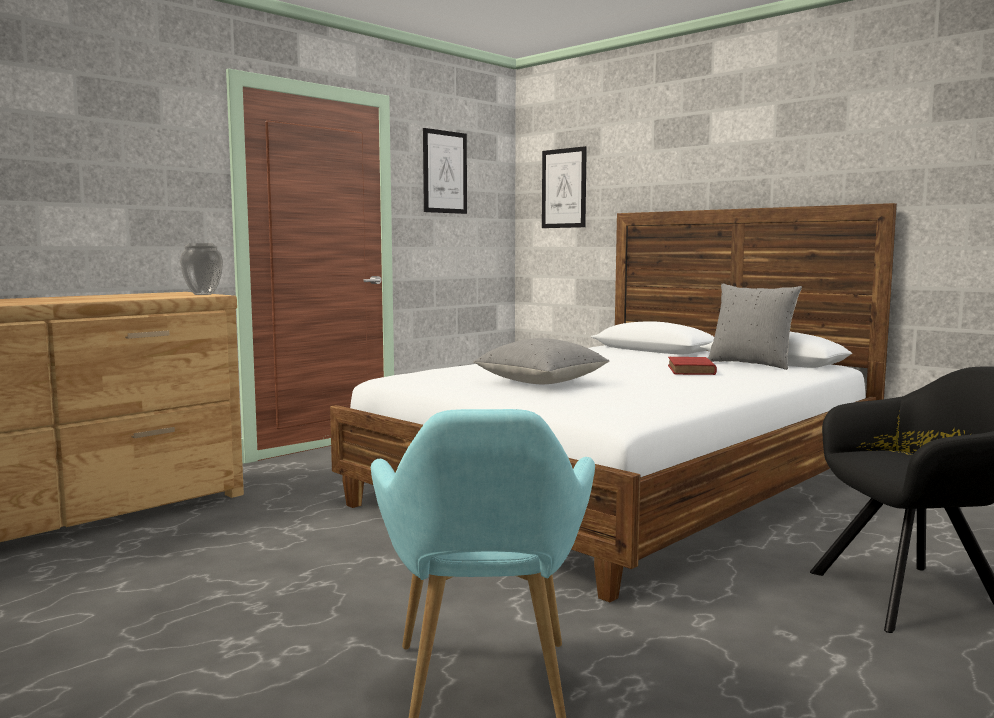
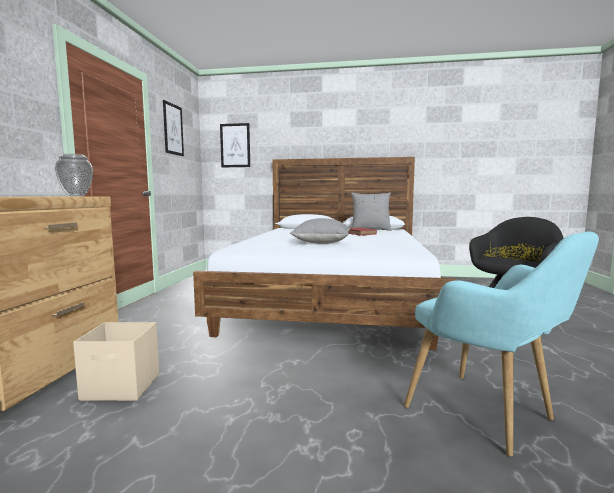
camera: 35 degrees left, 0 degrees up
none -> beige storage box [73,322,159,401]

